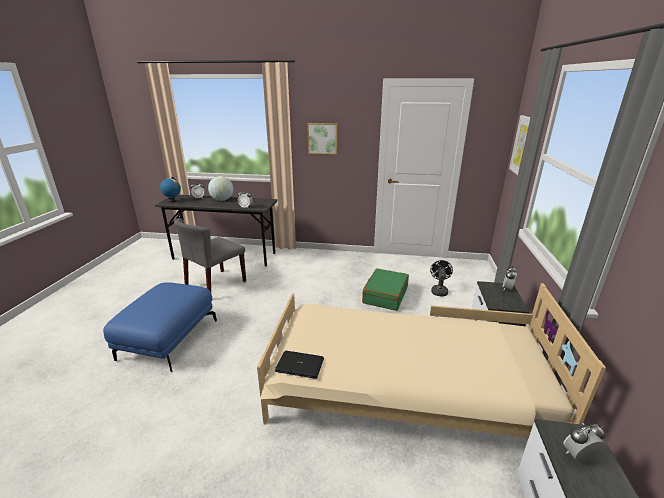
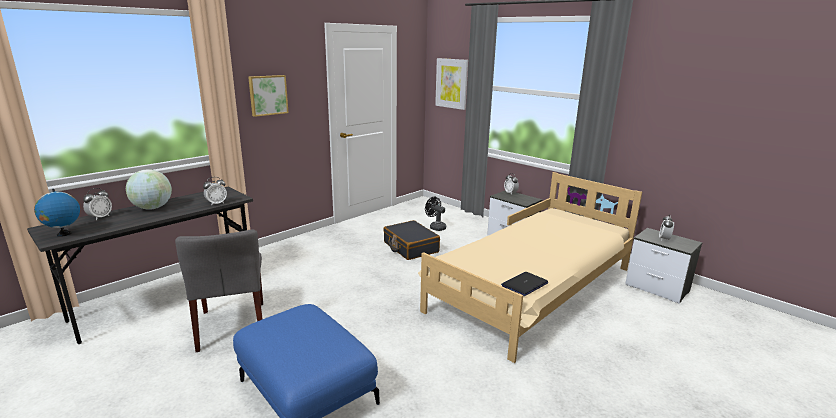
camera: 55 degrees left, 5 degrees down
green suitcase [362,268,409,311] -> black suitcase [383,220,440,260]

